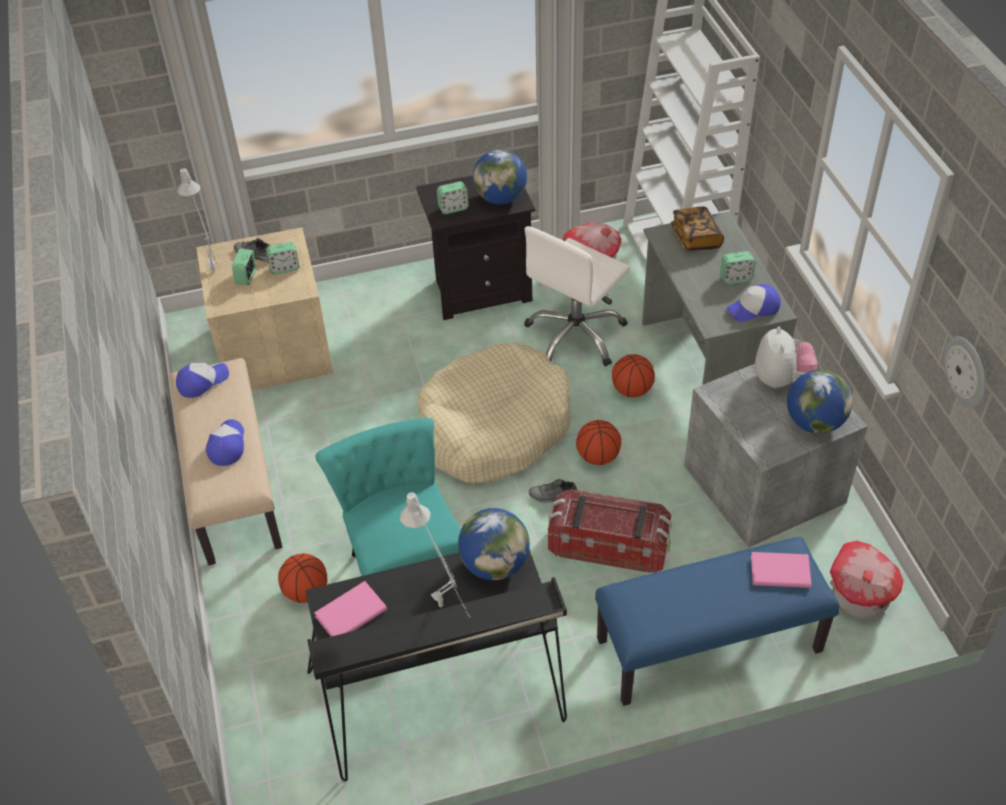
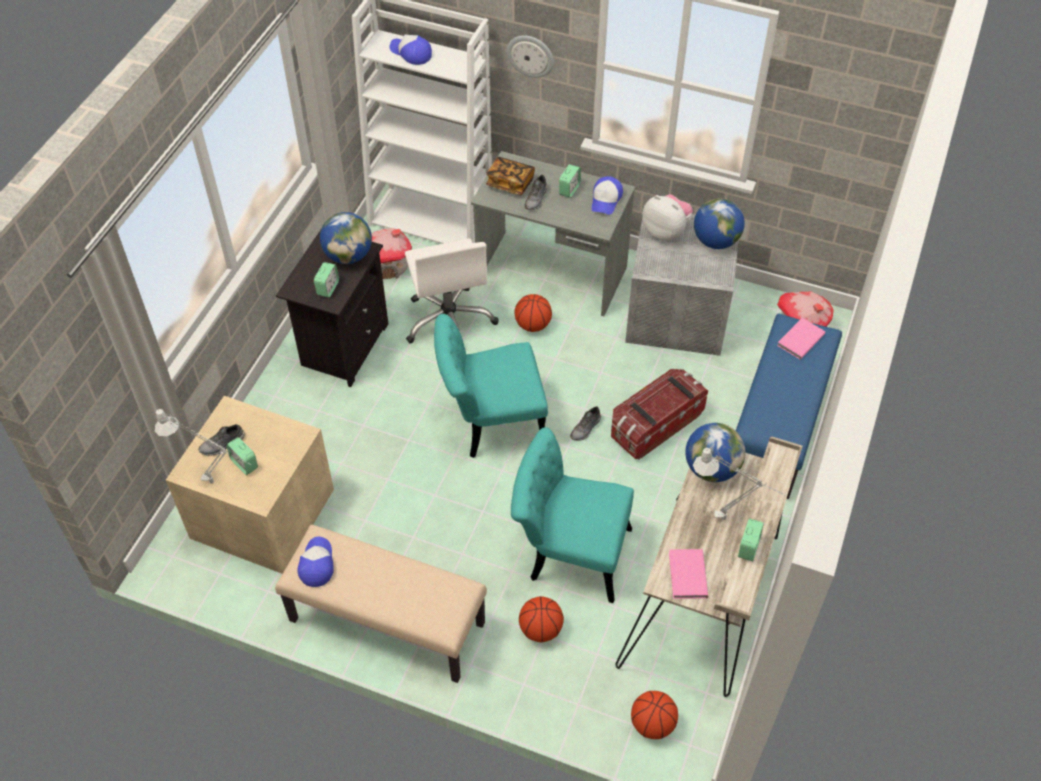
camera: 55 degrees left, 5 degrees up
cap [206,419,244,466] -> cap moved to [390,35,432,65]
alarm clock [266,242,300,275] -> alarm clock moved to [738,518,764,561]
black desk [306,549,567,781] -> beige desk [616,437,802,697]
beige dog bed [418,343,570,484] -> turquoise chair [434,314,548,458]
basketball [576,420,621,465] -> basketball moved to [631,691,678,739]
wall clock [944,336,985,407] -> wall clock moved to [507,36,554,78]
none -> grey shoe [525,175,547,210]

